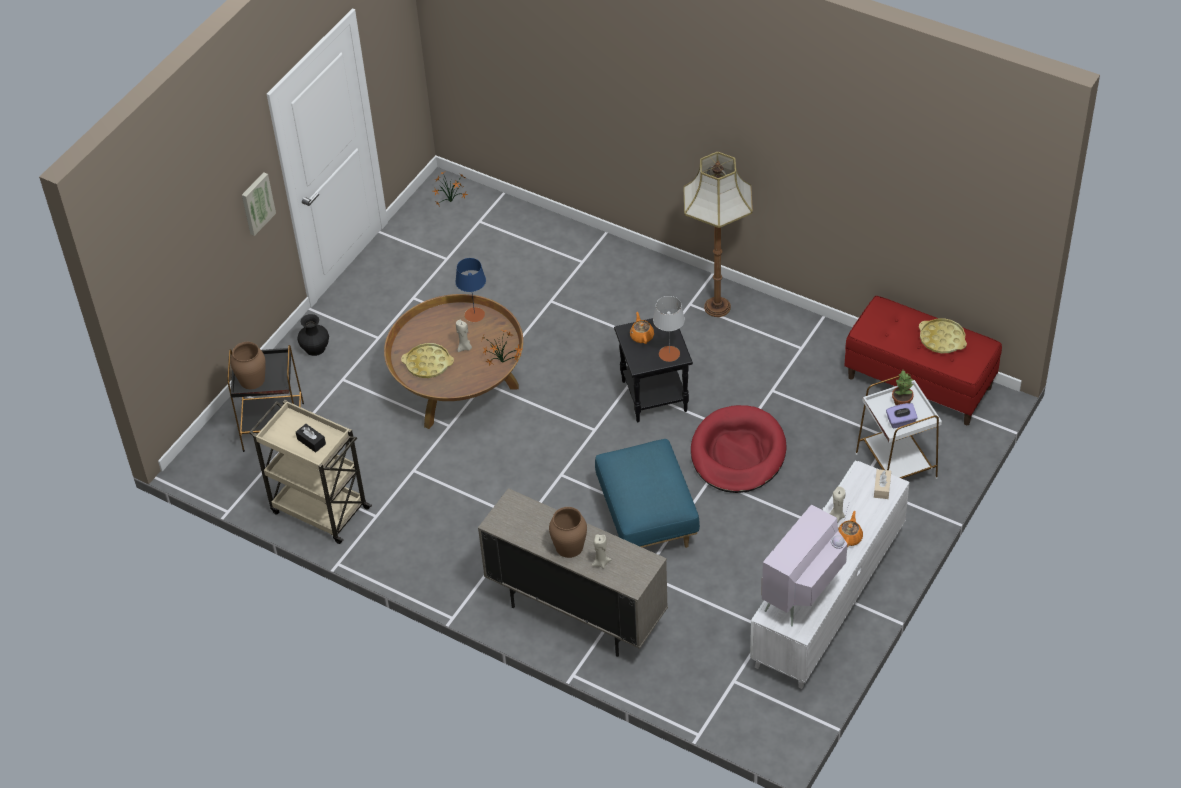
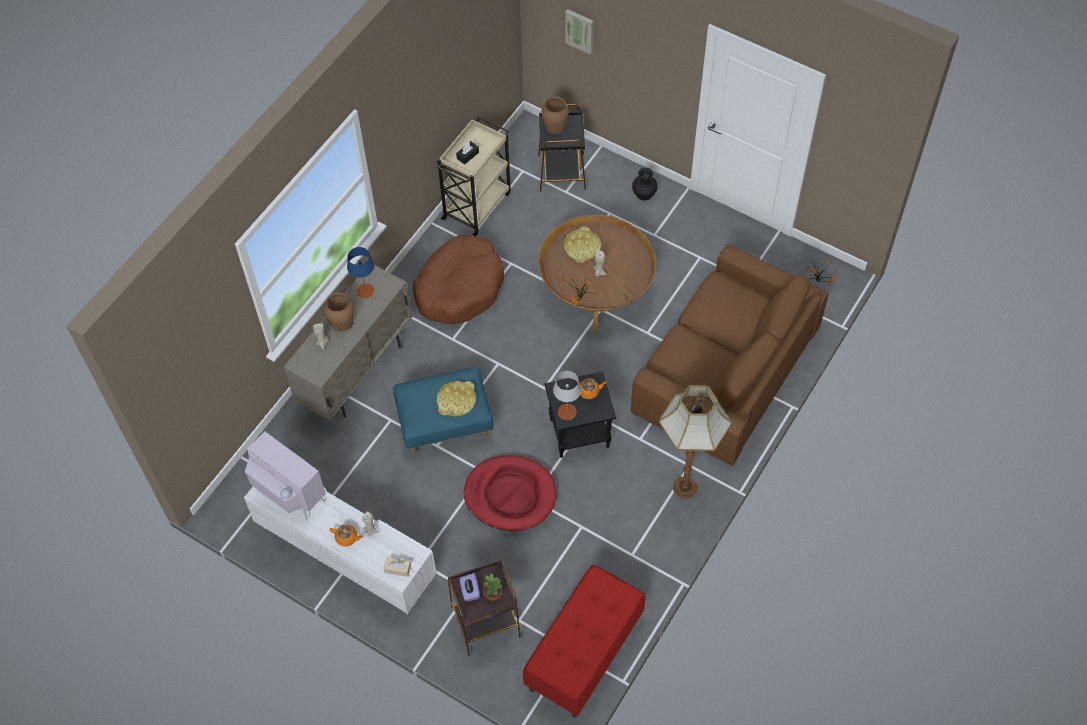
camera: 90 degrees right, 10 degrees up
picture [242,172,276,236] -> picture moved to [565,9,594,55]
blue table lamp [455,258,486,322] -> blue table lamp moved to [347,247,375,298]
white side table [856,373,942,479] -> brown side table [448,560,521,656]
yellow tray [919,318,967,353] -> yellow tray moved to [437,381,476,416]
none -> brown dog bed [413,235,504,324]
none -> brown sofa [631,244,829,466]

